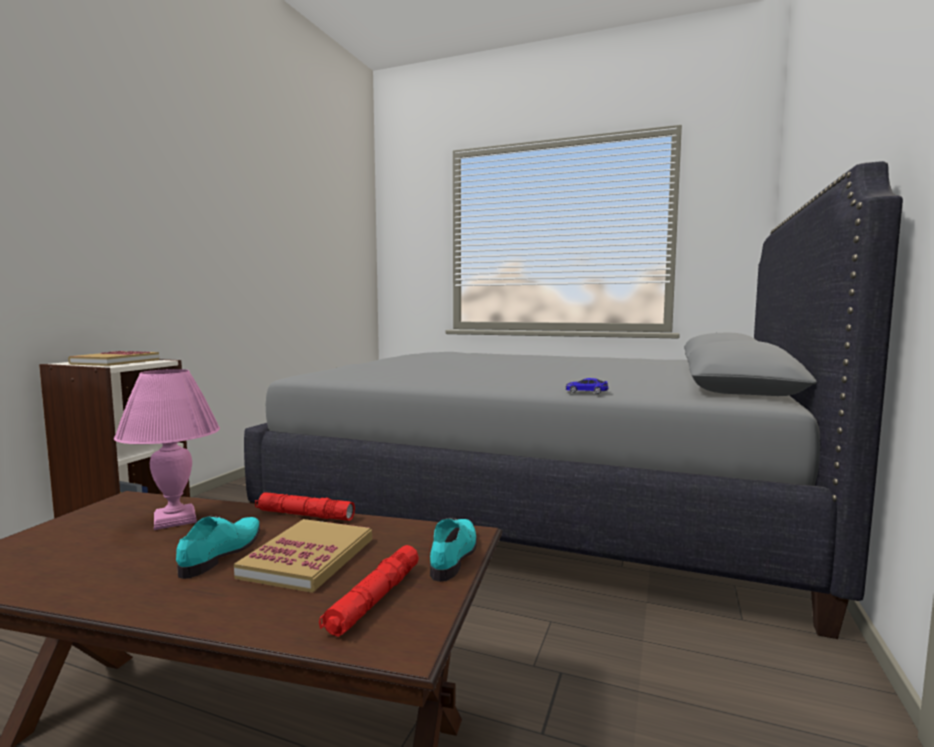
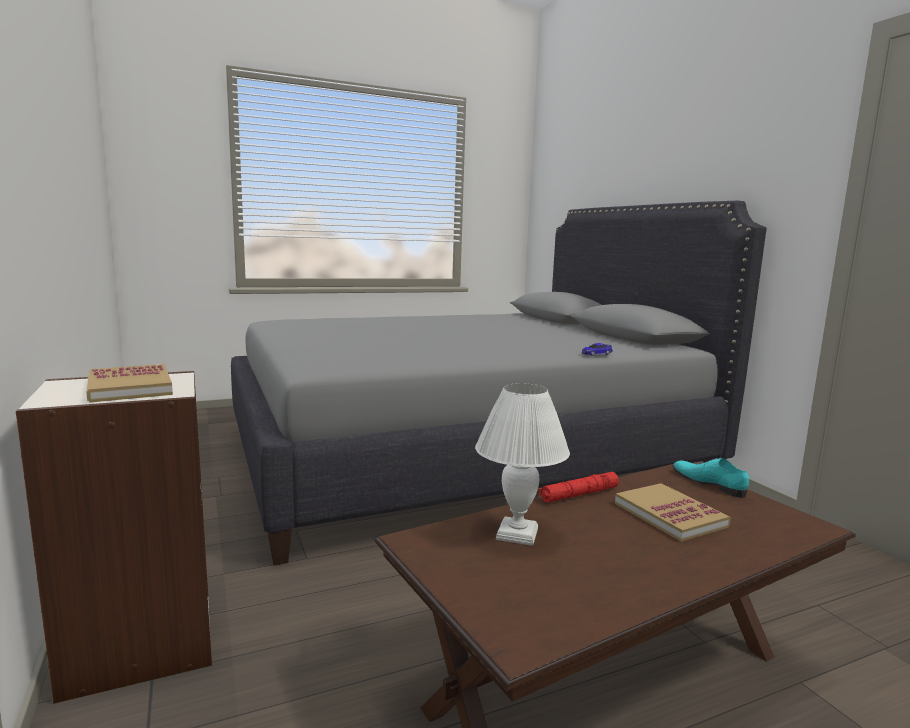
camera: 45 degrees left, 5 degrees up
pink table lamp [114,369,220,530] -> white table lamp [475,383,570,546]
turquoise shoe [176,516,260,579] -> none
red flashlight [319,545,419,637] -> none

